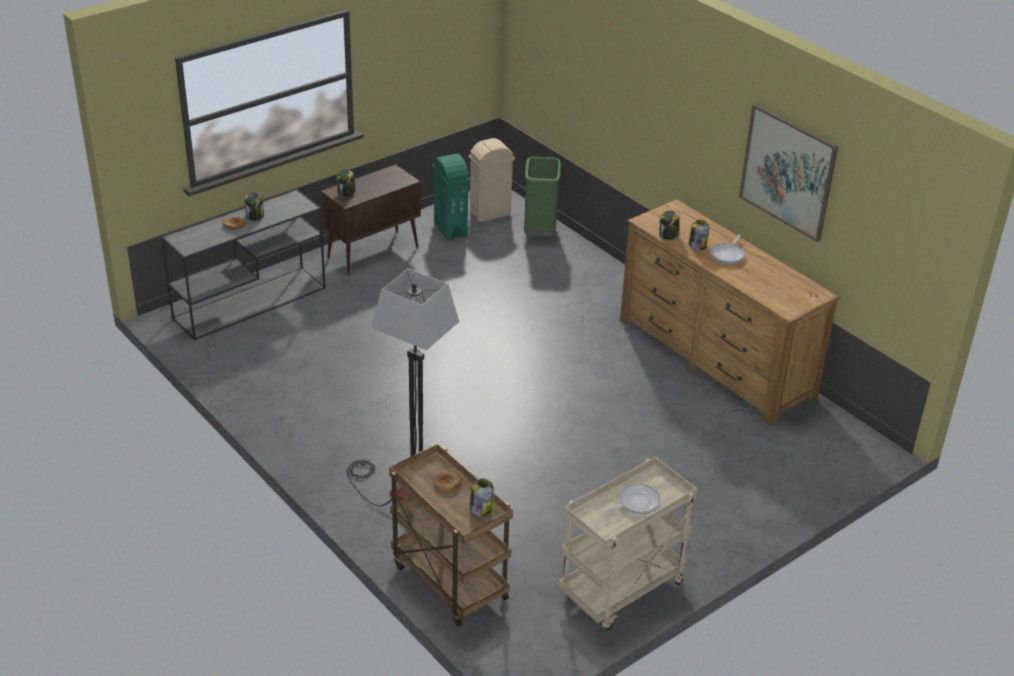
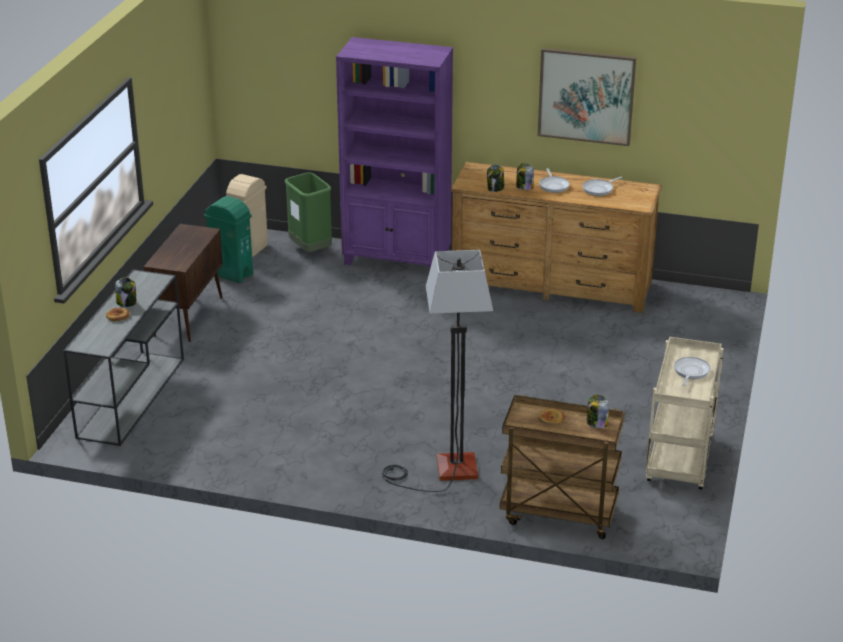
camera: 35 degrees left, 5 degrees down
jar [336,169,356,197] -> none
none -> purple bookcase [336,37,453,270]
none -> frying pan [582,177,622,196]

